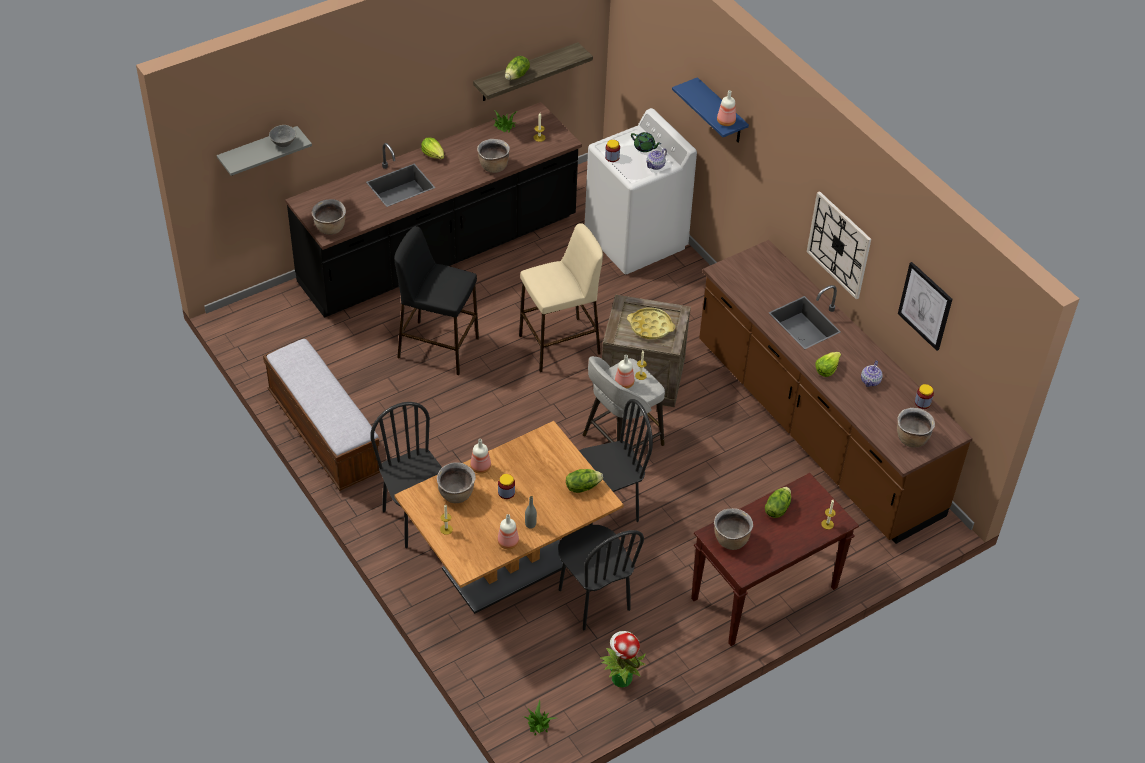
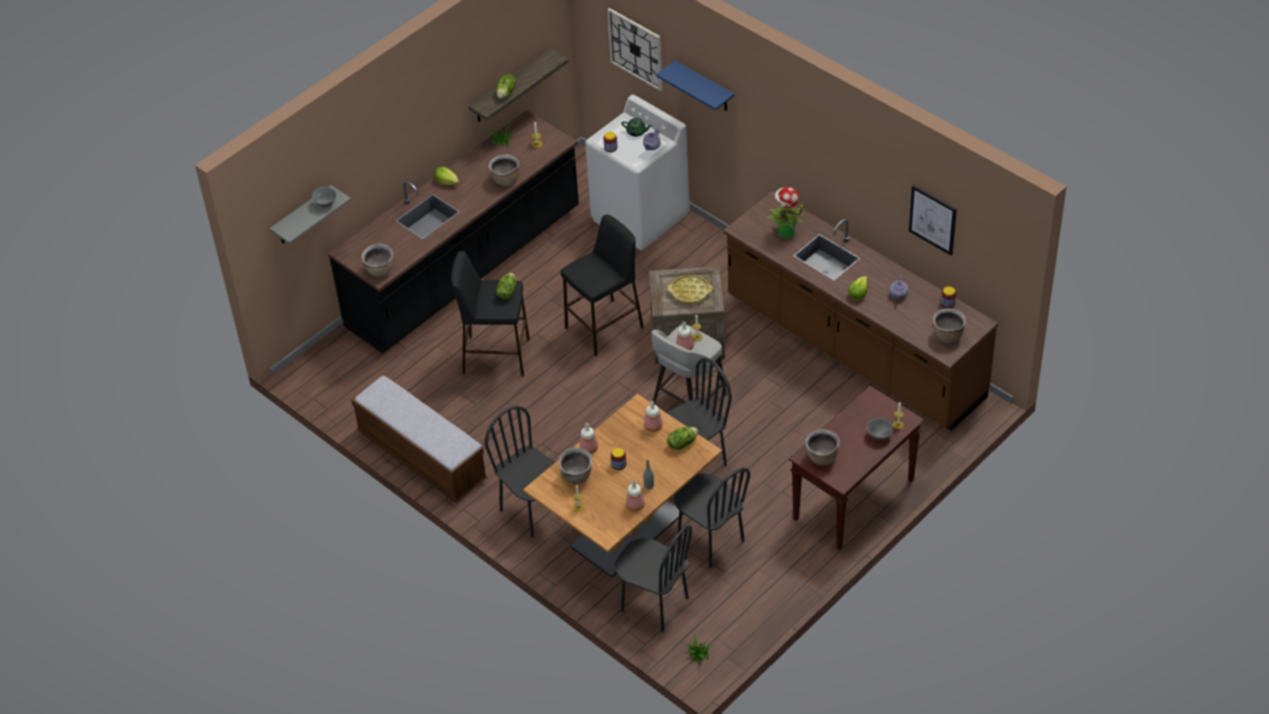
camera: 10 degrees left, 0 degrees up
beige stool [519,223,603,372] -> black stool [561,214,644,357]
potted plant [600,631,646,687] -> potted plant moved to [767,187,804,239]
bottle [717,90,736,126] -> bottle moved to [644,401,663,432]
lettuce [765,487,791,518] -> lettuce moved to [496,273,517,299]
wall clock [807,191,871,299] -> wall clock moved to [607,8,663,91]
none -> black chair [615,525,692,632]
none -> grey bowl [867,418,893,440]

